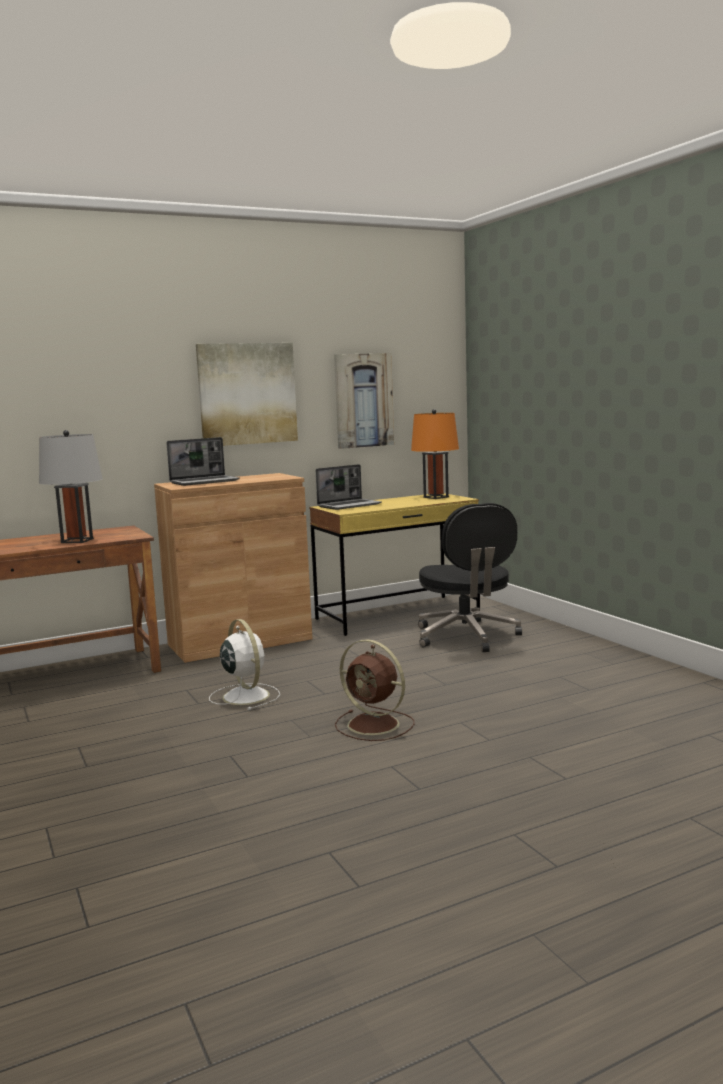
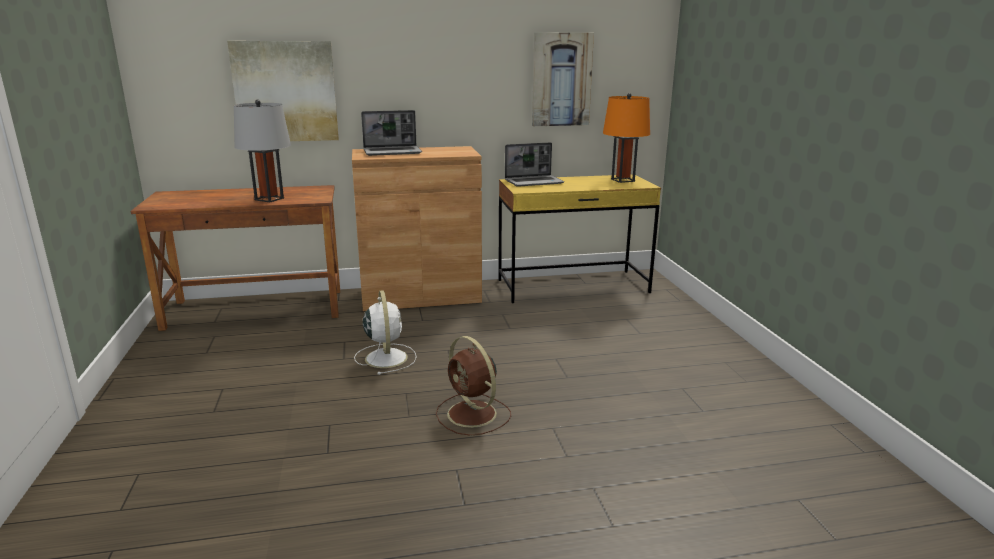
camera: 15 degrees right, 10 degrees up
picture [196,343,298,446] -> picture moved to [227,41,339,141]
black office chair [418,503,522,652] -> none

